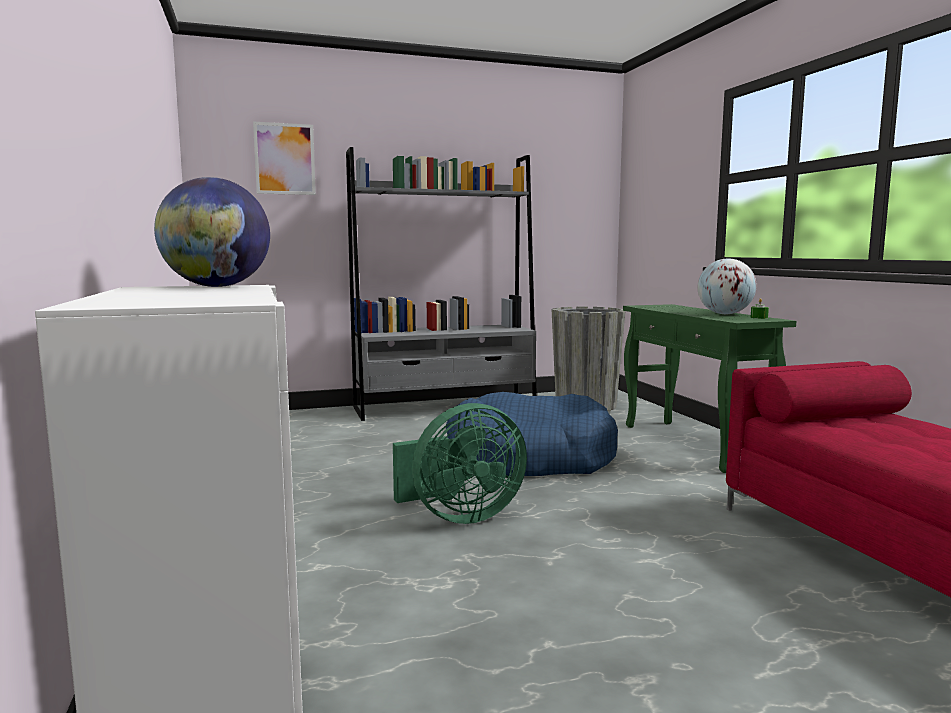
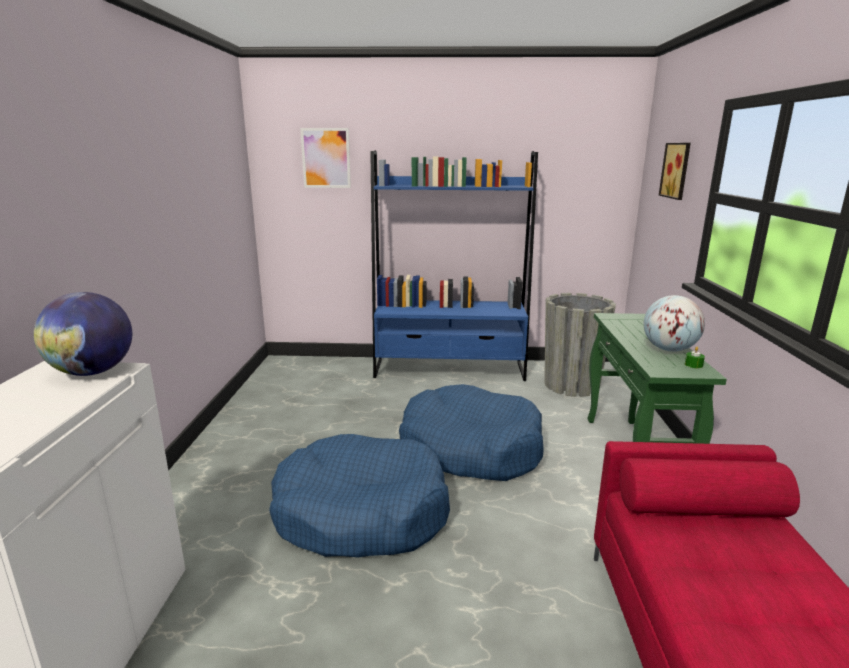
camera: 20 degrees right, 10 degrees up
grey bookcase [346,147,537,421] -> blue bookcase [370,151,538,381]
green fan [393,403,527,524] -> blue dog bed [269,434,450,558]
none -> picture [659,143,691,200]

